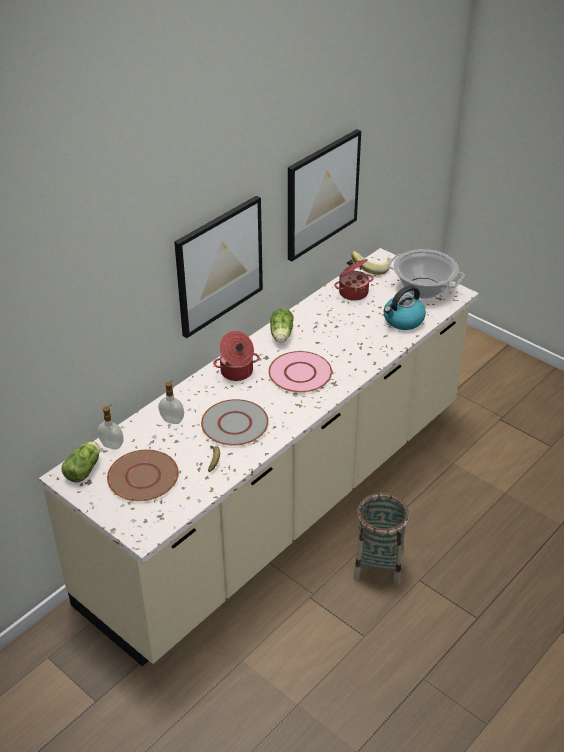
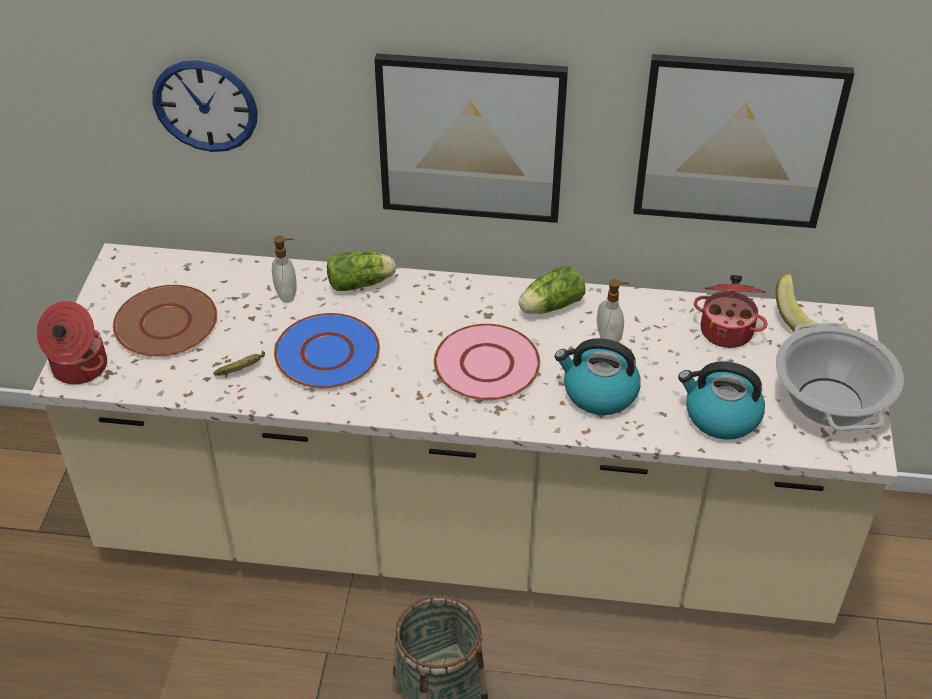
camera: 55 degrees right, 5 degrees up
lettuce [62,441,100,483] -> lettuce moved to [327,251,396,291]
soap dispenser [97,404,123,449] -> soap dispenser moved to [597,279,629,342]
grey plate [201,399,269,446] -> blue plate [274,313,380,388]
cooking pot [213,331,260,381] -> cooking pot moved to [37,301,107,385]
none -> wall clock [152,60,258,152]
none -> kettle [555,338,641,415]

